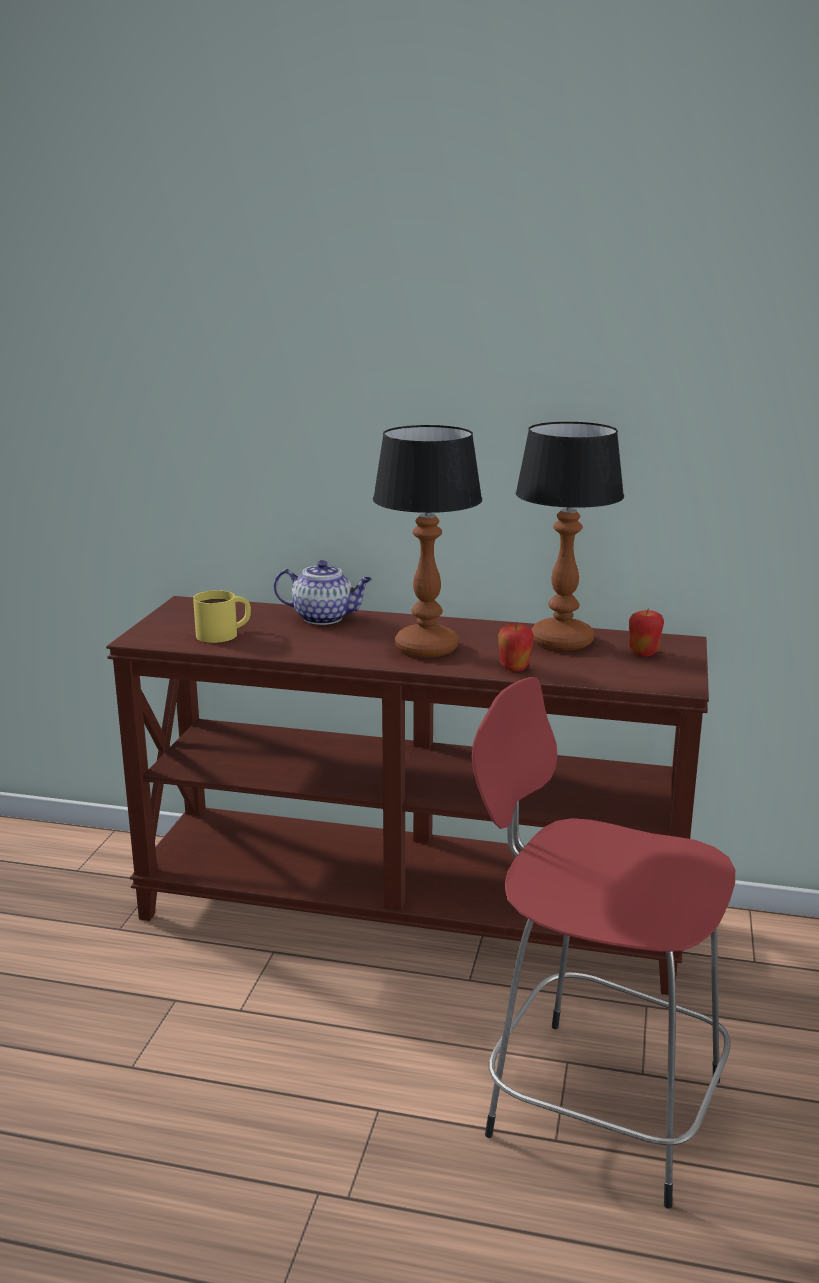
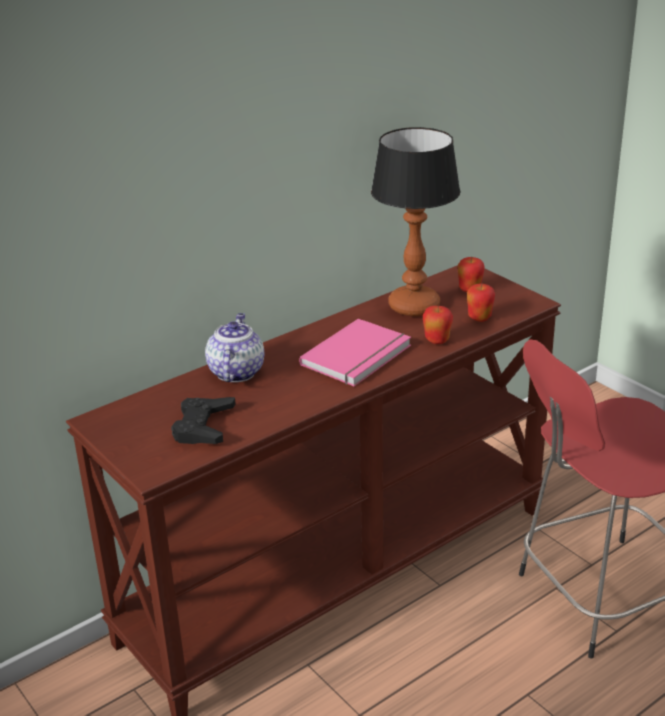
camera: 50 degrees left, 10 degrees up
yellow mug [193,590,251,643] -> black game controller [171,397,236,444]
teapot [274,560,372,625] -> teapot turned 45 degrees counterclockwise [205,313,264,382]
table lamp [373,425,482,658] -> pink book [299,319,411,386]
none -> apple [467,284,495,322]

